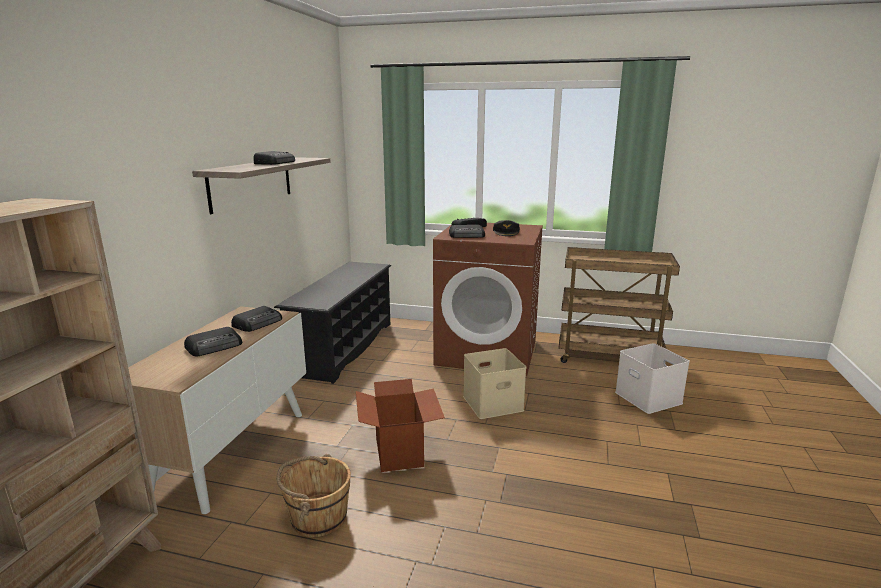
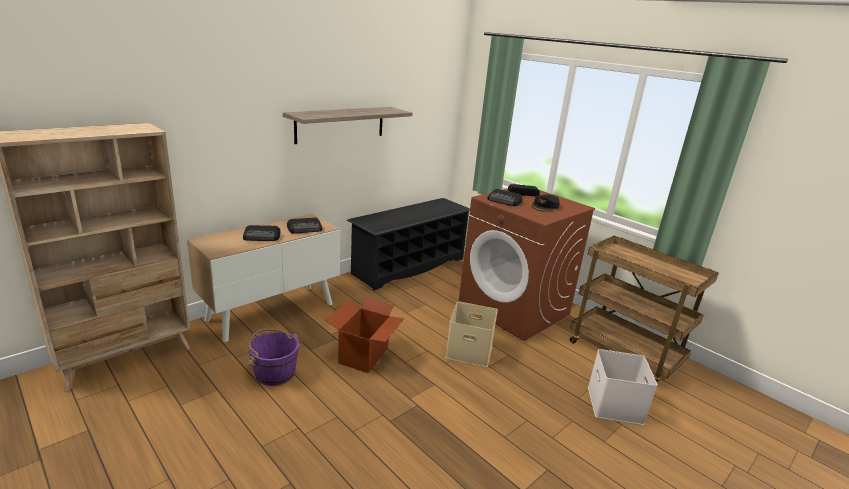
camera: 30 degrees right, 5 degrees up
radio [253,151,295,165] -> none
brown bucket [276,454,351,537] -> purple bucket [247,328,301,386]

